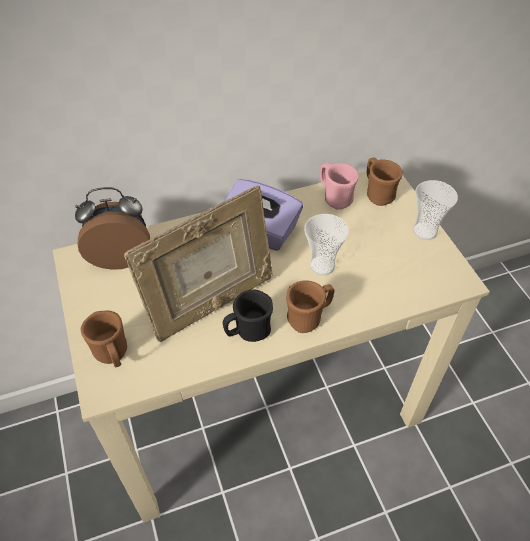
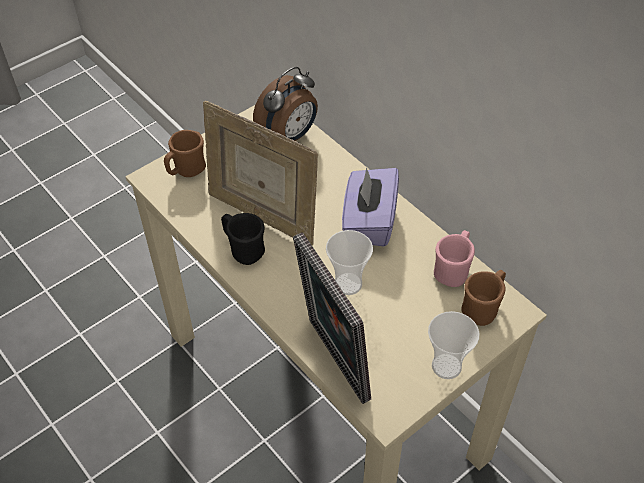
camera: 70 degrees right, 0 degrees up
alarm clock [75,187,150,270] -> alarm clock turned 75 degrees clockwise [253,67,318,141]
brown mug [286,280,334,333] -> none
none -> picture frame [293,232,371,404]

